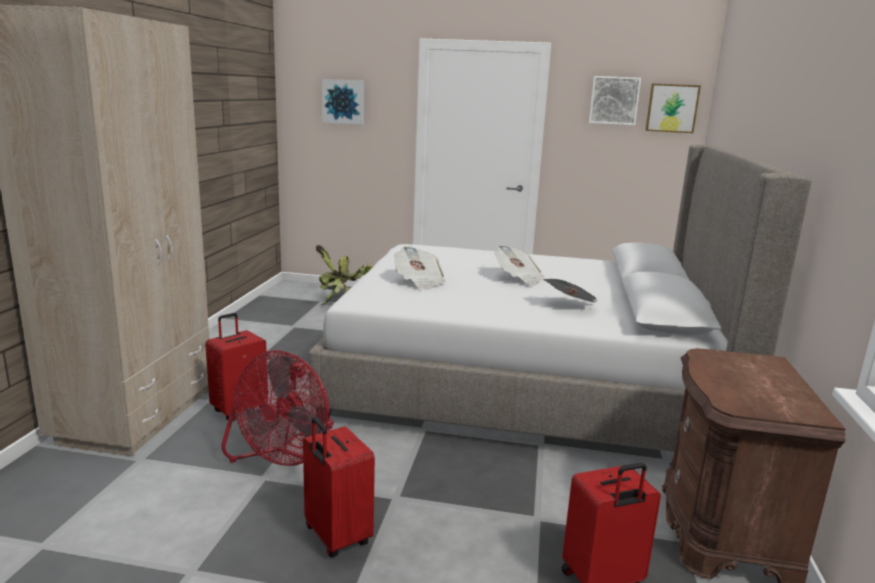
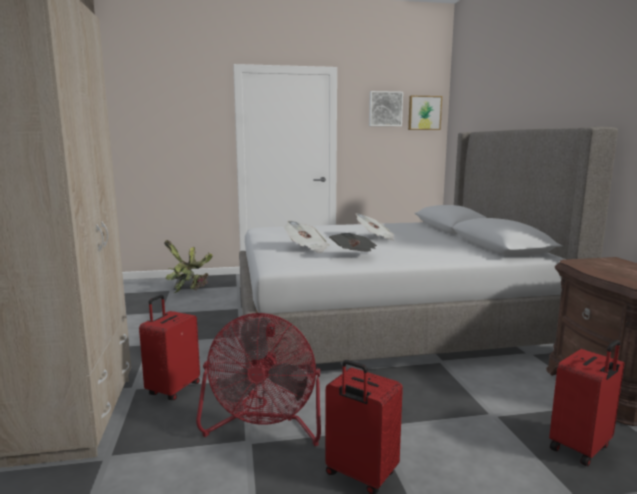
camera: 20 degrees left, 5 degrees down
picture [322,79,364,125] -> none
newspaper [543,279,597,302] -> newspaper moved to [329,233,376,252]

